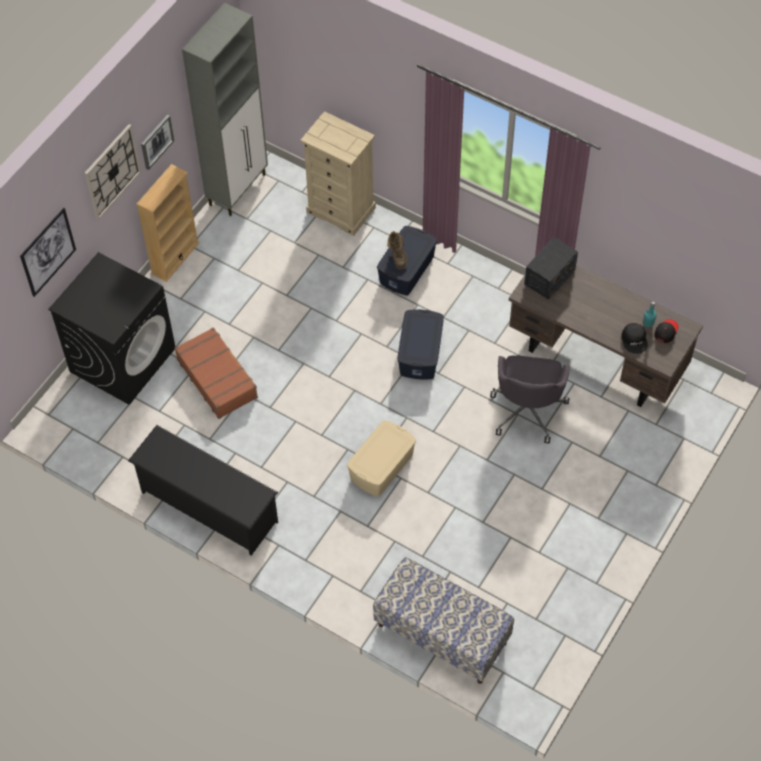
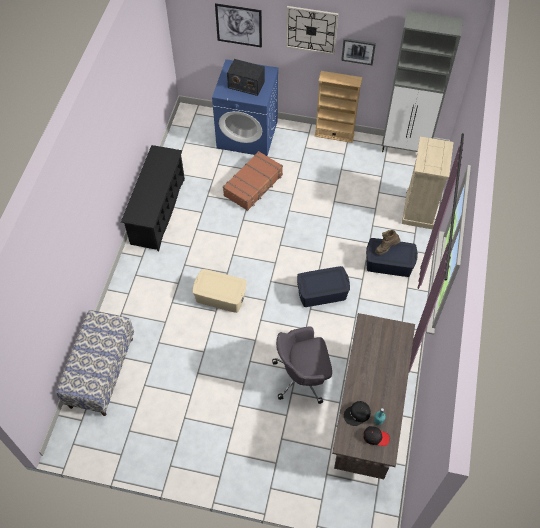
camera: 70 degrees right, 0 degrees up
black washing machine [48,252,175,405] -> blue washing machine [212,59,278,156]
radio [524,237,578,299] -> radio moved to [227,59,265,96]

